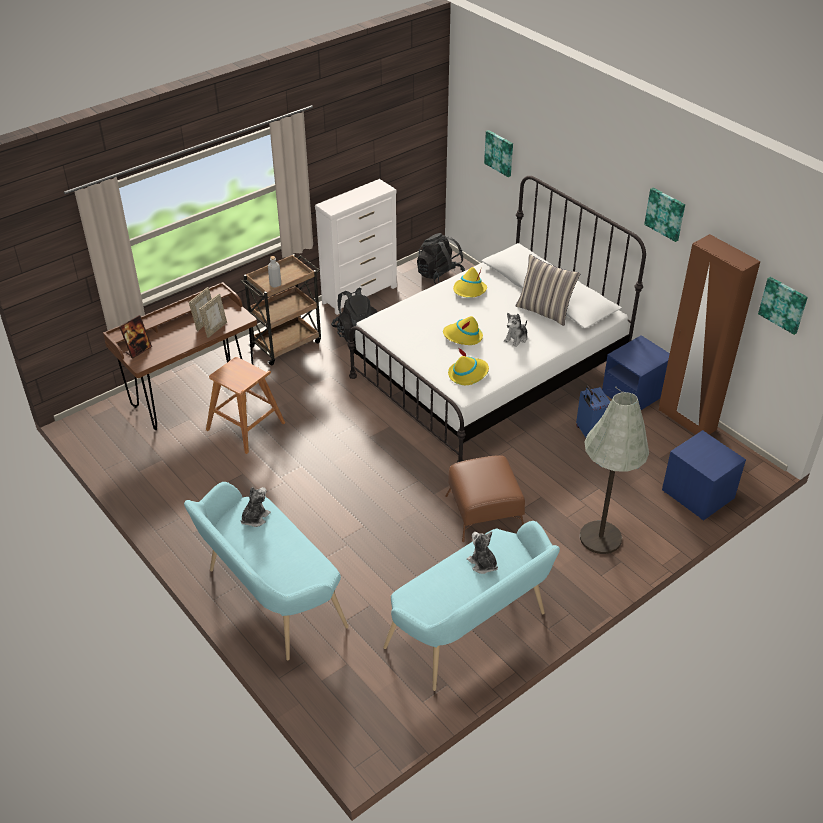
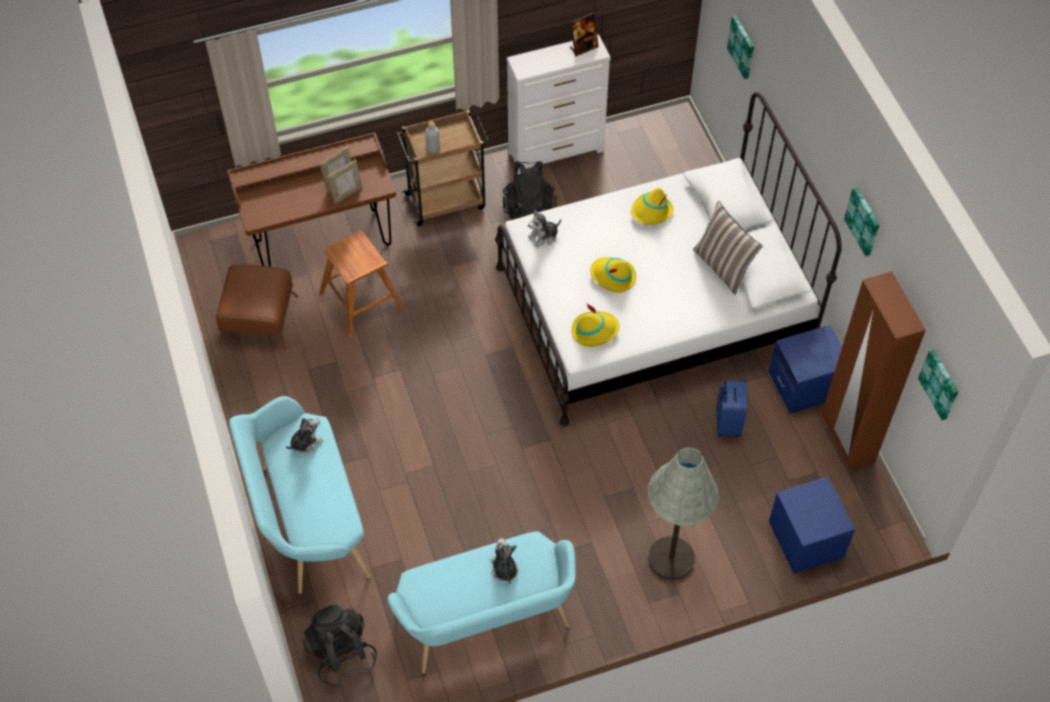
camera: 20 degrees right, 15 degrees up
picture frame [119,315,152,358] -> picture frame moved to [570,13,598,56]
black backpack [417,233,465,284] -> black backpack moved to [303,604,377,687]
brown ottoman [445,455,525,542] -> brown ottoman moved to [216,264,298,350]
plush toy [504,313,527,347] -> plush toy moved to [528,209,561,248]

